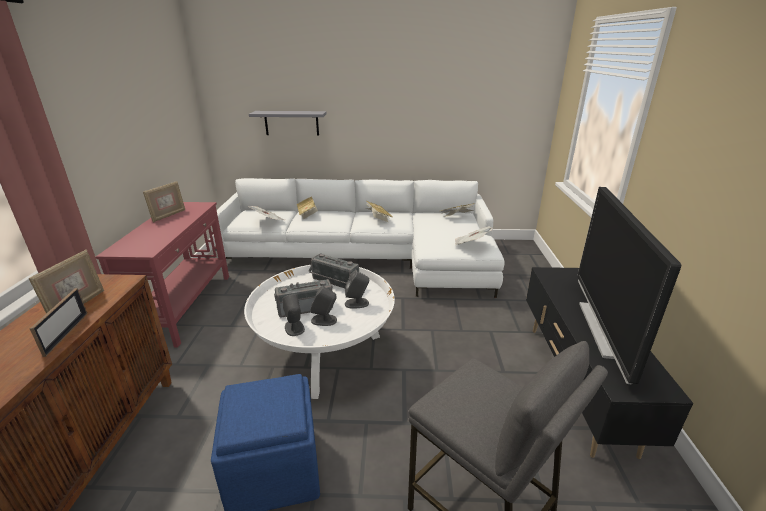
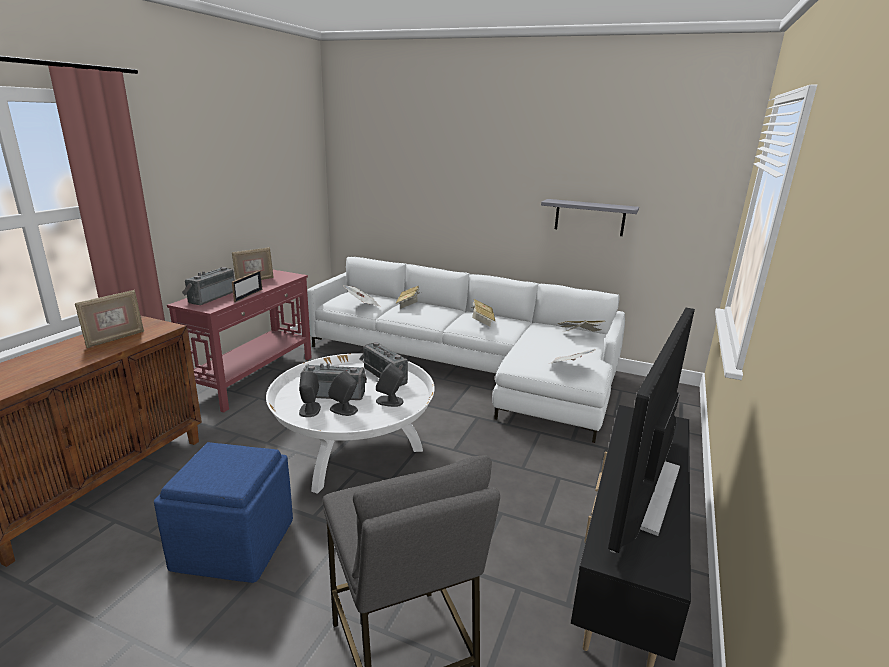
camera: 20 degrees right, 5 degrees down
picture frame [30,288,87,357] -> picture frame moved to [232,270,262,302]
grey shelf [249,111,327,136] -> grey shelf moved to [541,199,639,236]
none -> radio [182,267,235,305]

